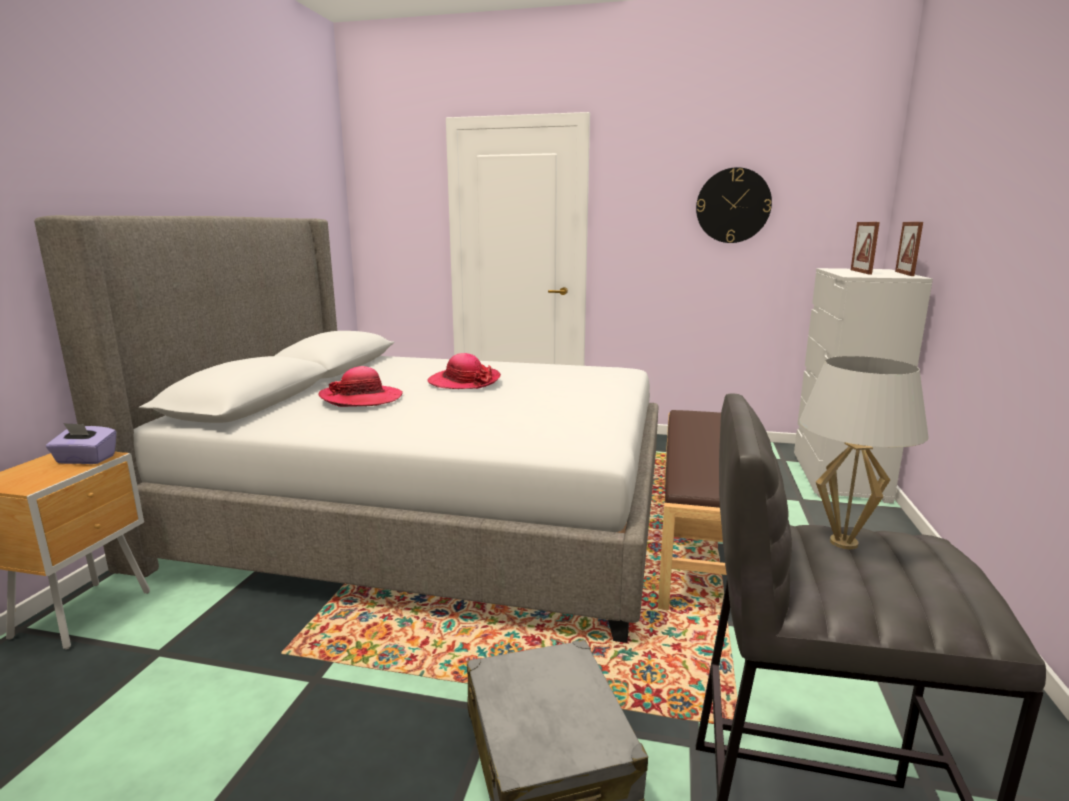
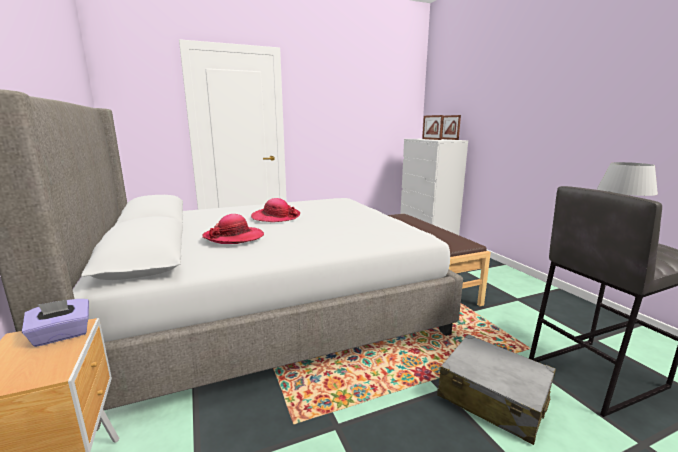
camera: 35 degrees left, 0 degrees up
wall clock [696,167,772,243] -> none

